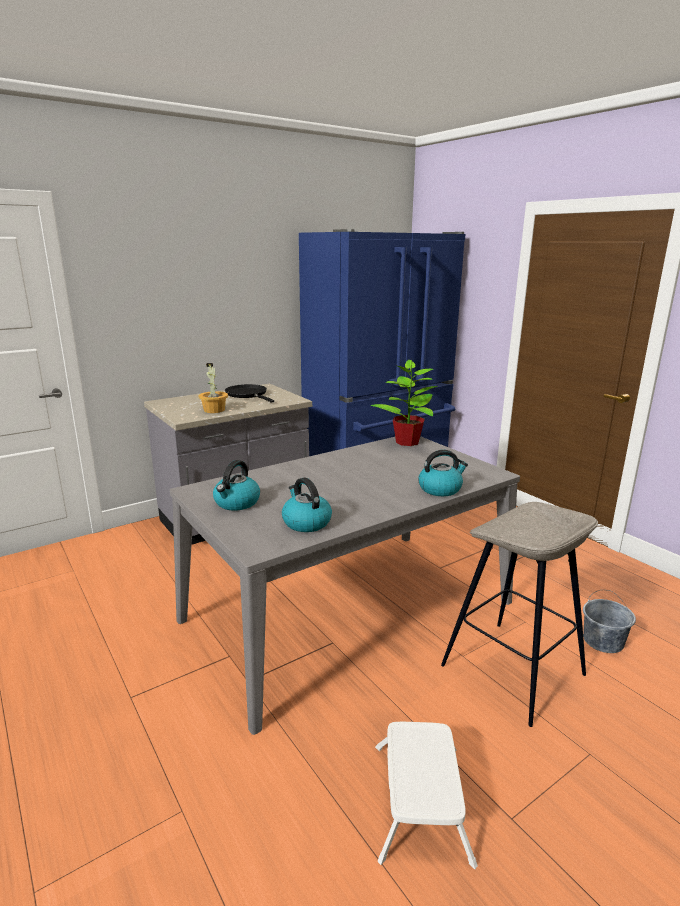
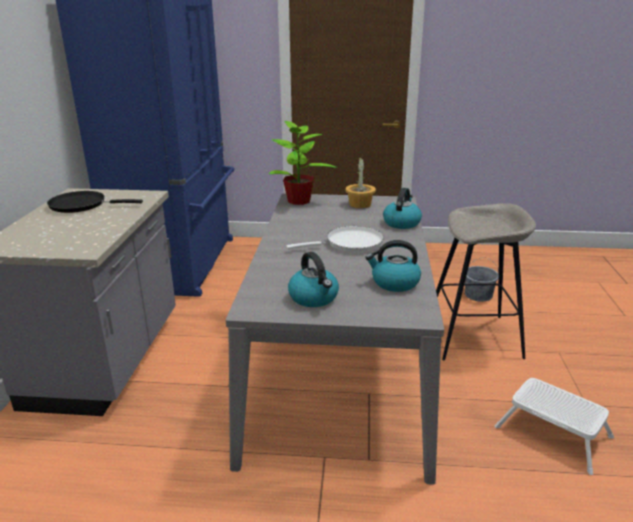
camera: 50 degrees left, 5 degrees up
potted plant [198,363,228,413] -> potted plant moved to [345,156,376,208]
none -> white frying pan [286,226,384,252]

